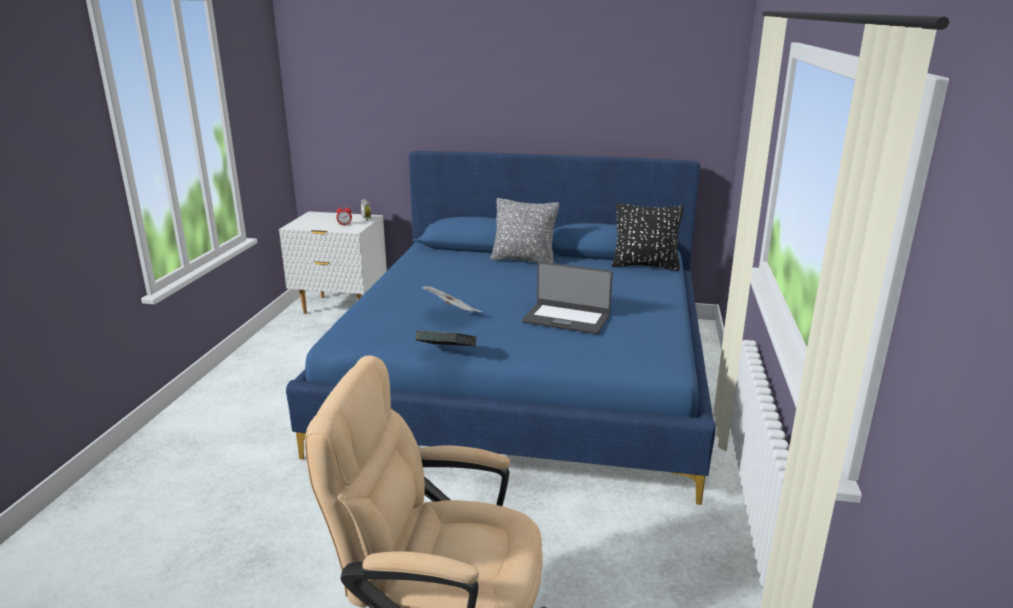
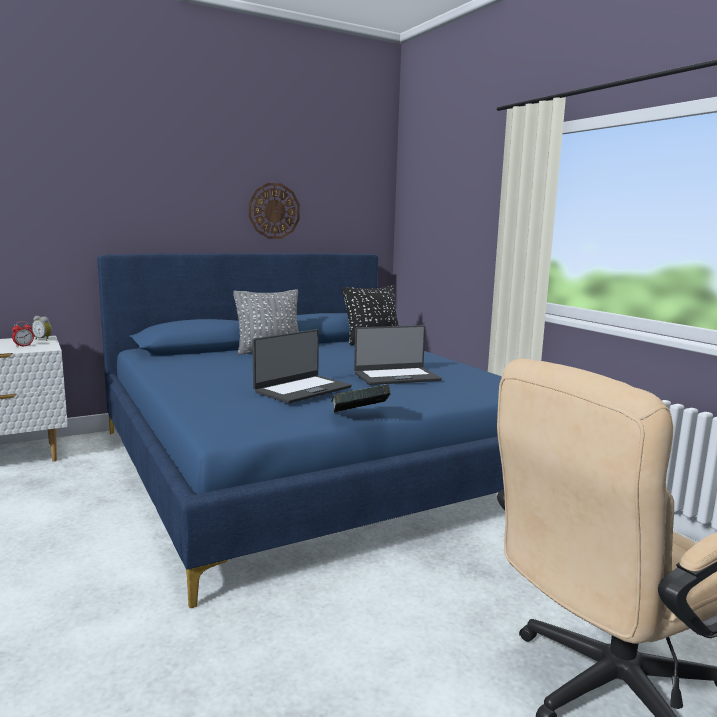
camera: 40 degrees left, 10 degrees down
newspaper [423,286,483,312] -> laptop [252,329,352,404]
none -> wall clock [249,183,300,239]

